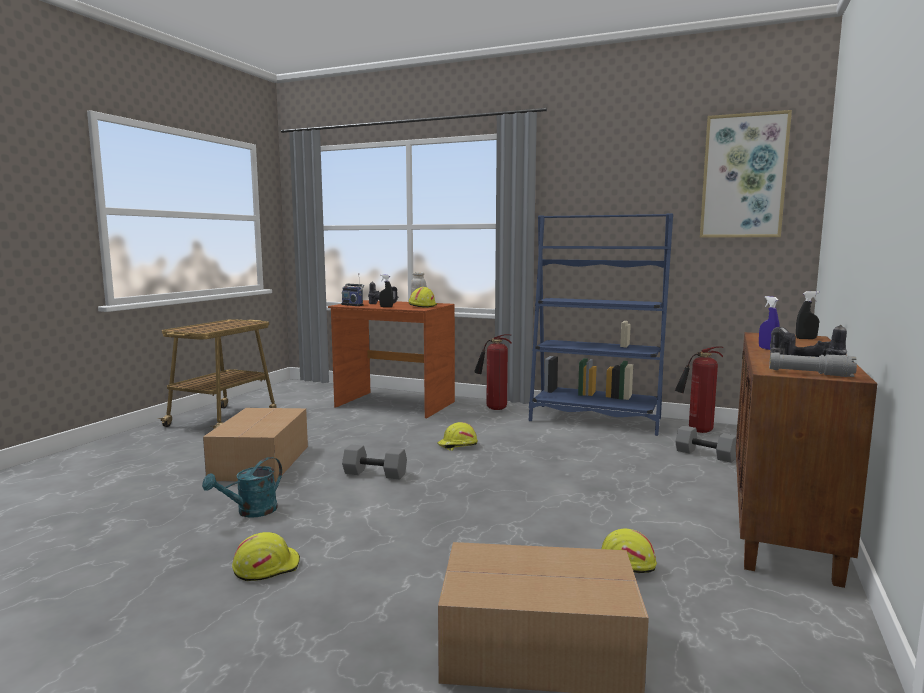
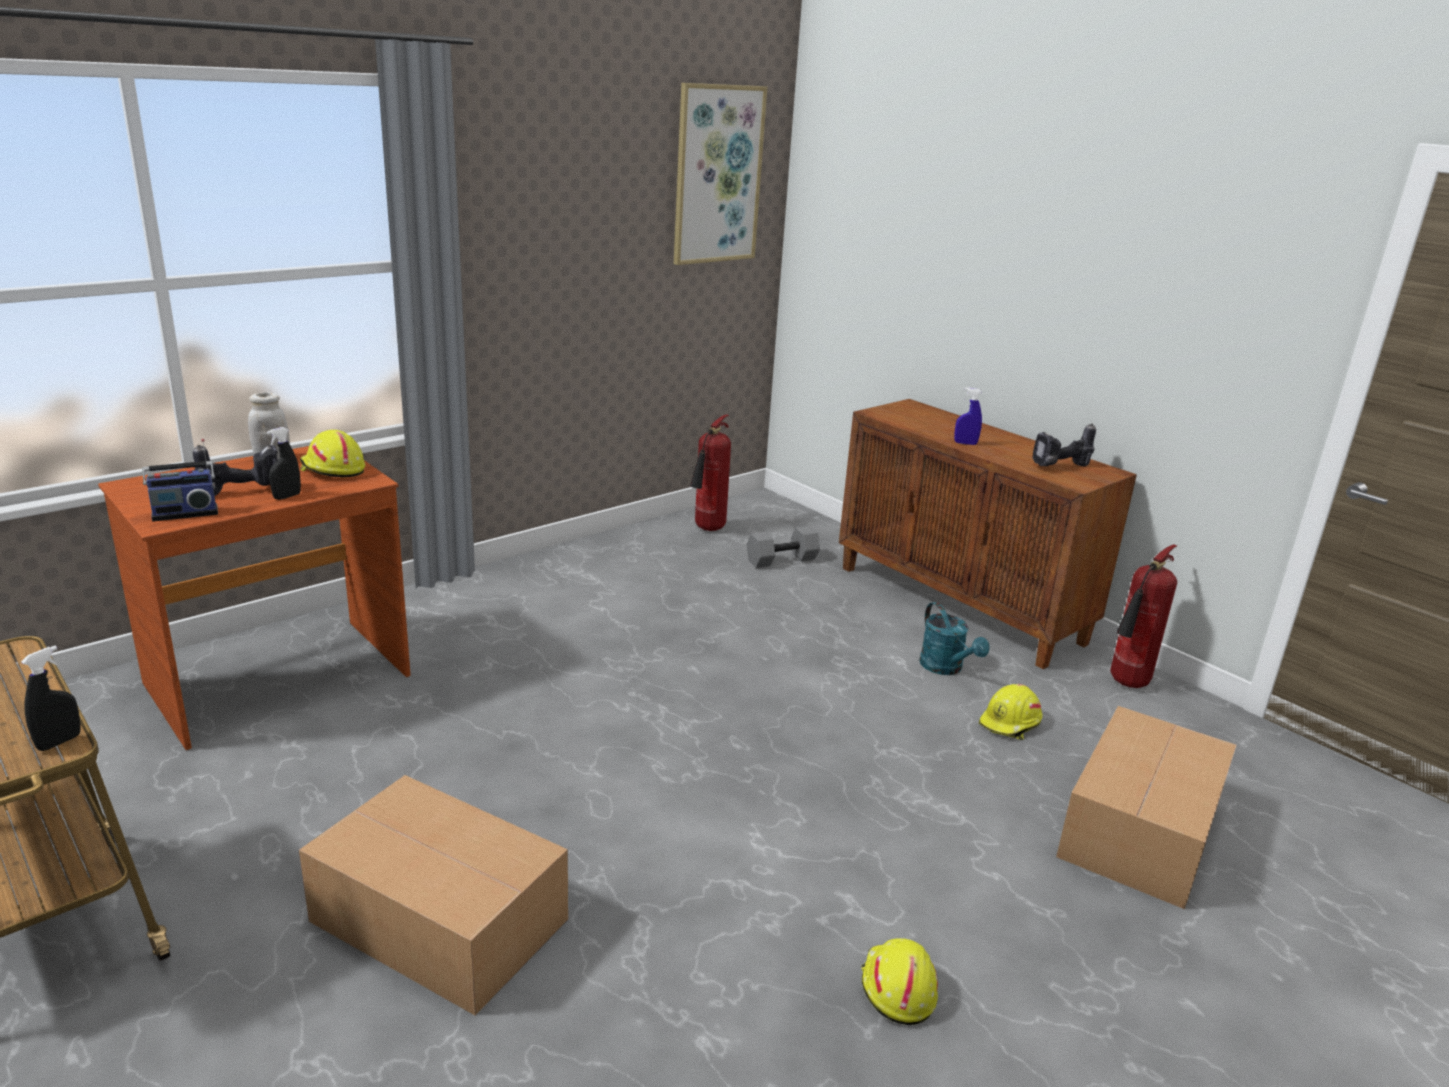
camera: 65 degrees left, 15 degrees up
turquoise watering can [202,457,282,518] -> turquoise watering can moved to [919,602,990,675]
grey dumbbell [342,445,407,479] -> none
yellow hard hat [437,422,478,451] -> none
fire extinguisher [474,334,512,410] -> fire extinguisher moved to [1111,544,1177,688]
blue bookcase [528,213,673,436] -> none
grey flashlight [769,352,857,377] -> none
black spray bottle [796,291,819,339] -> black spray bottle moved to [21,645,81,751]

